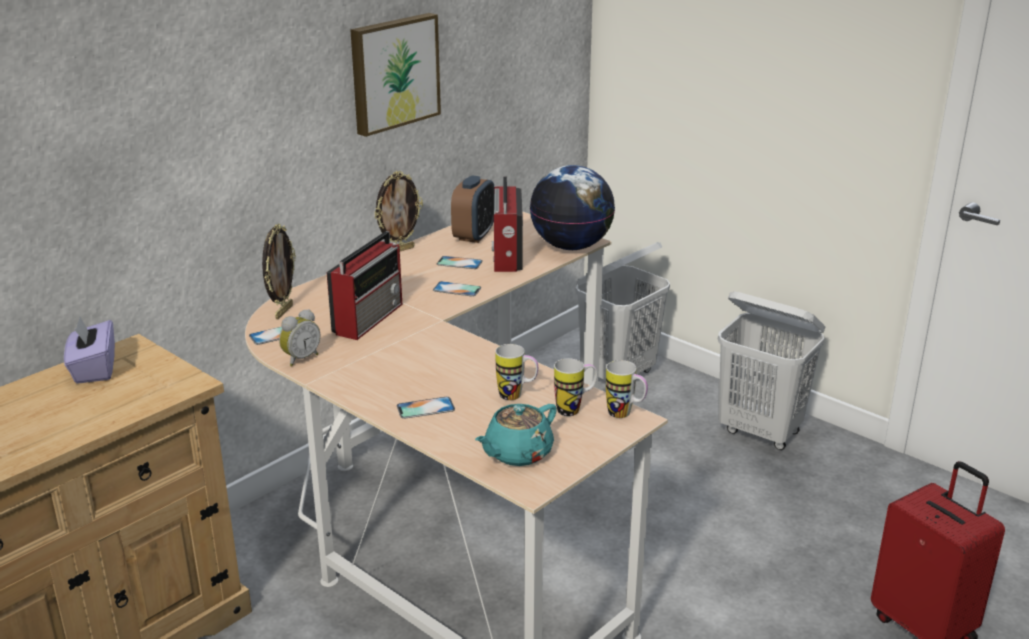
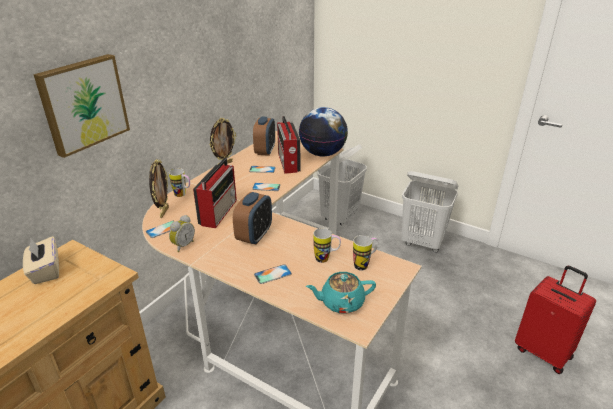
camera: 10 degrees left, 5 degrees up
purple tissue box [64,317,115,384] -> beige tissue box [23,236,59,284]
picture [350,13,441,137] -> picture moved to [33,54,130,158]
turquoise teapot [475,404,557,466] -> turquoise teapot turned 45 degrees clockwise [306,272,376,313]
mug [606,360,648,418] -> mug moved to [169,168,190,197]
none -> alarm clock [233,192,272,245]

